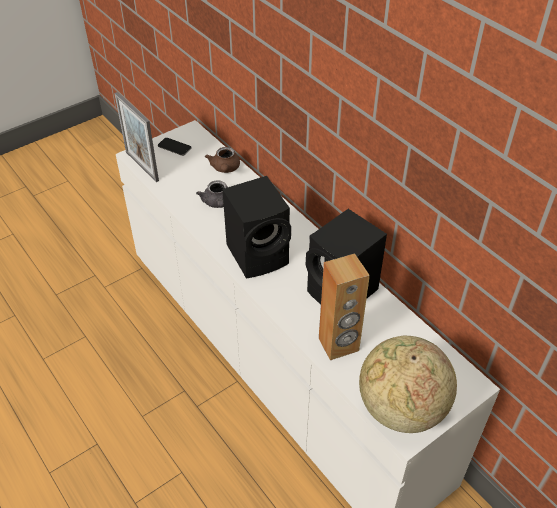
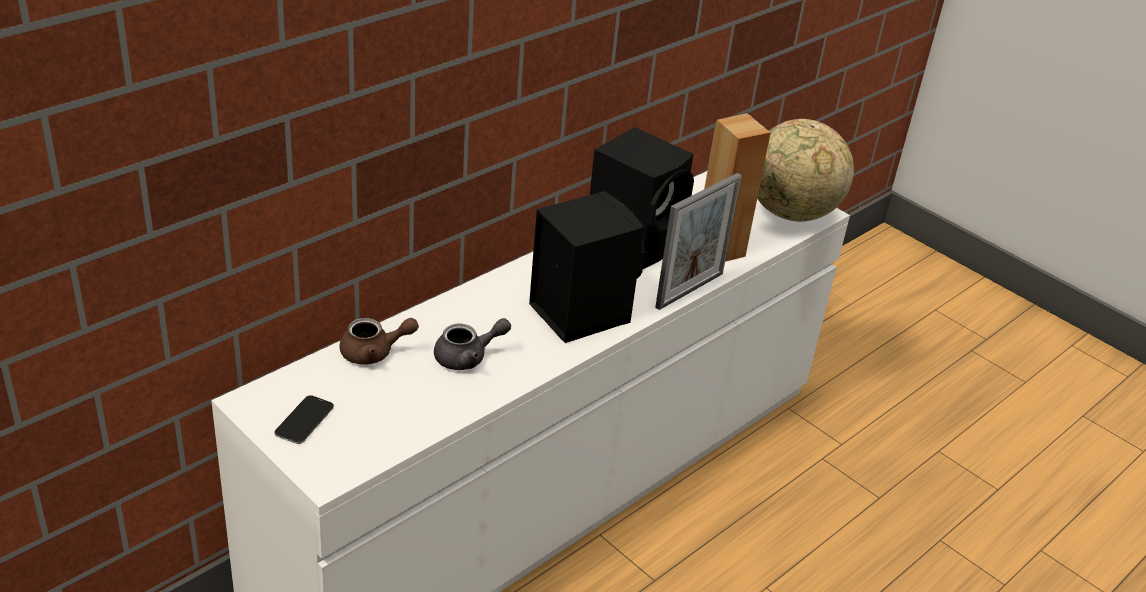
camera: 100 degrees left, 10 degrees down
picture frame [114,92,159,182] -> picture frame moved to [655,173,742,310]

